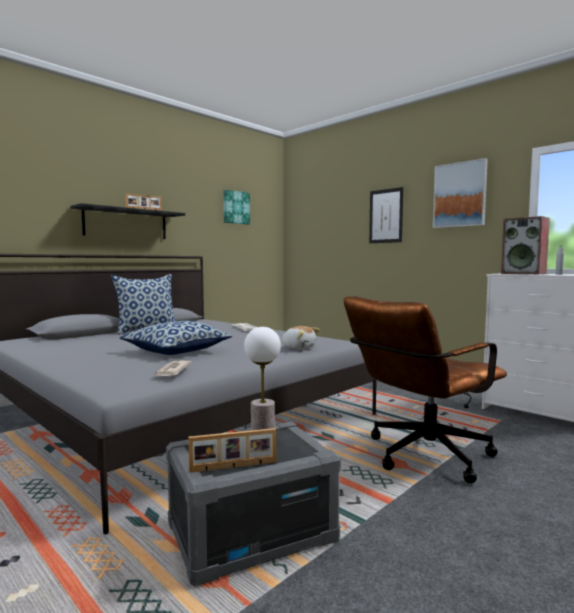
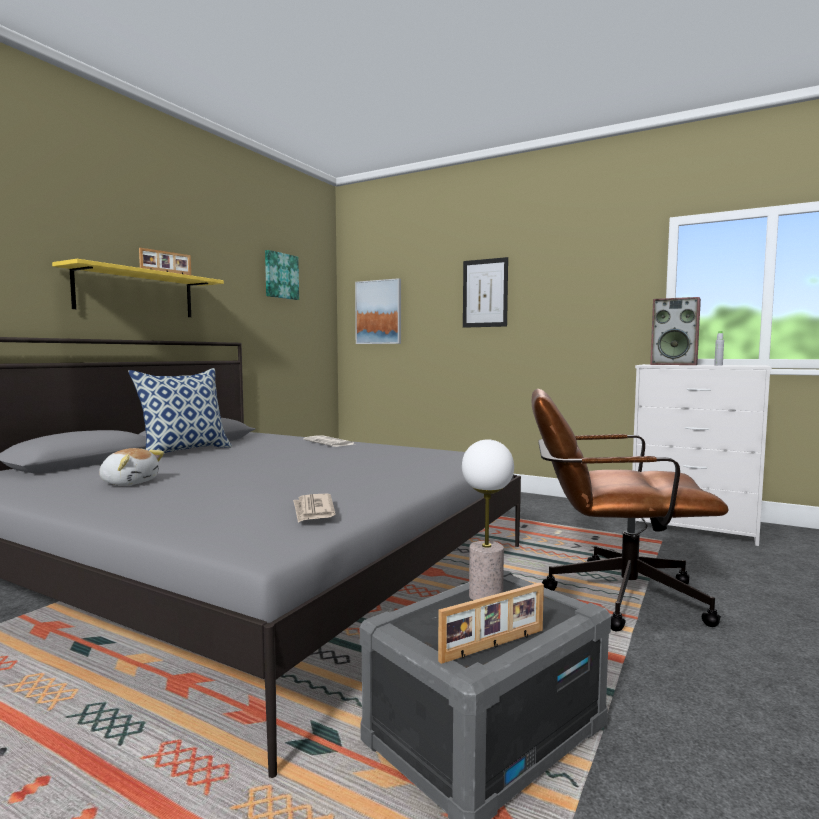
camera: 15 degrees left, 0 degrees up
black shelf [70,203,185,239] -> yellow shelf [52,259,224,317]
pillow [119,321,232,355] -> none
plush toy [282,326,320,350] -> plush toy moved to [99,448,164,486]
brown office chair [344,296,507,483] -> brown office chair turned 60 degrees clockwise [532,389,729,631]
picture [433,158,488,228] -> picture moved to [355,278,401,344]

